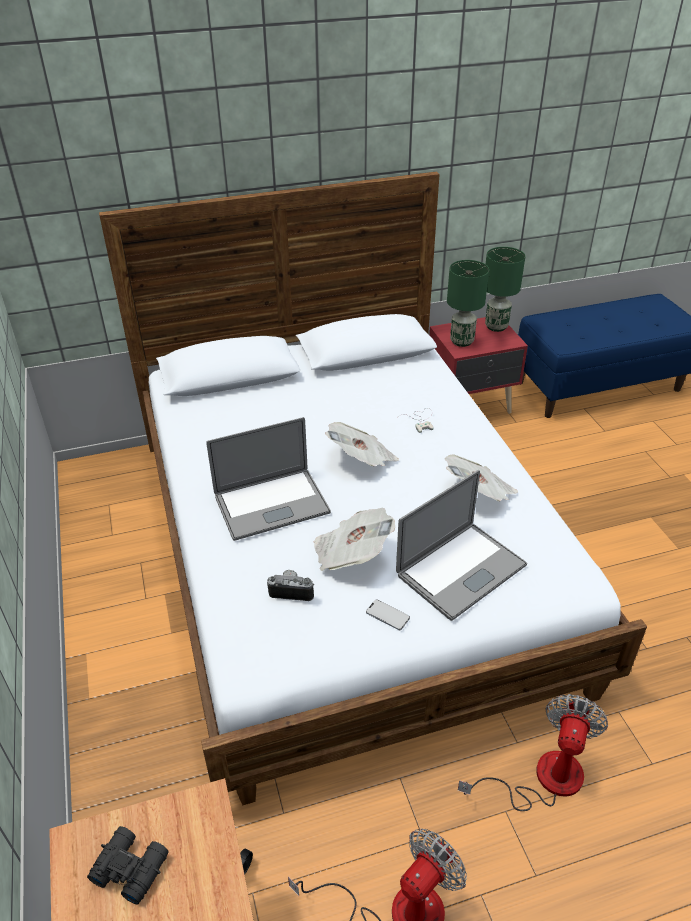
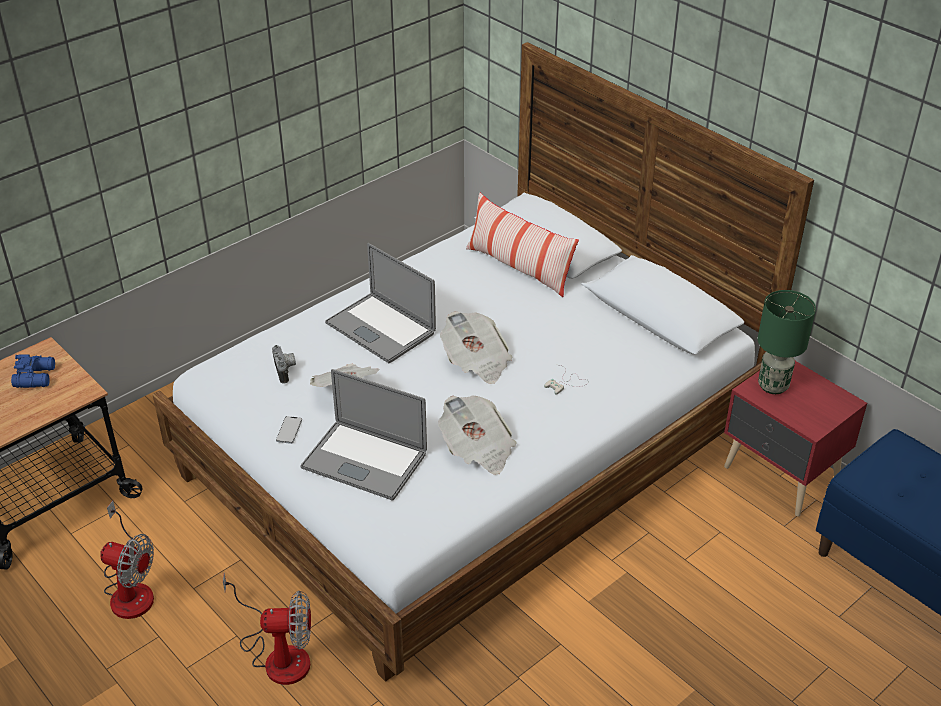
camera: 65 degrees right, 0 degrees up
black binoculars [87,826,169,904] -> blue binoculars [11,354,55,388]
green table lamp [485,247,525,332] -> none
none -> pillow [466,193,579,297]

